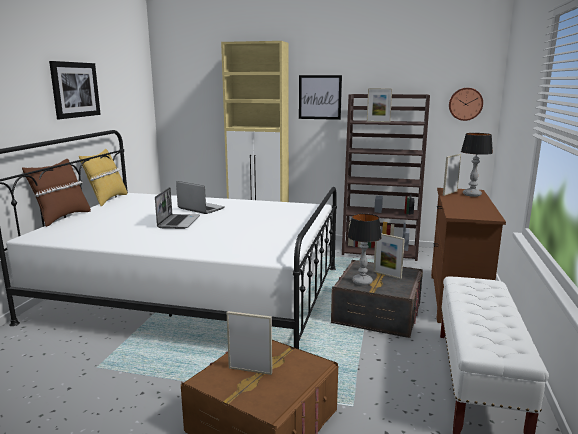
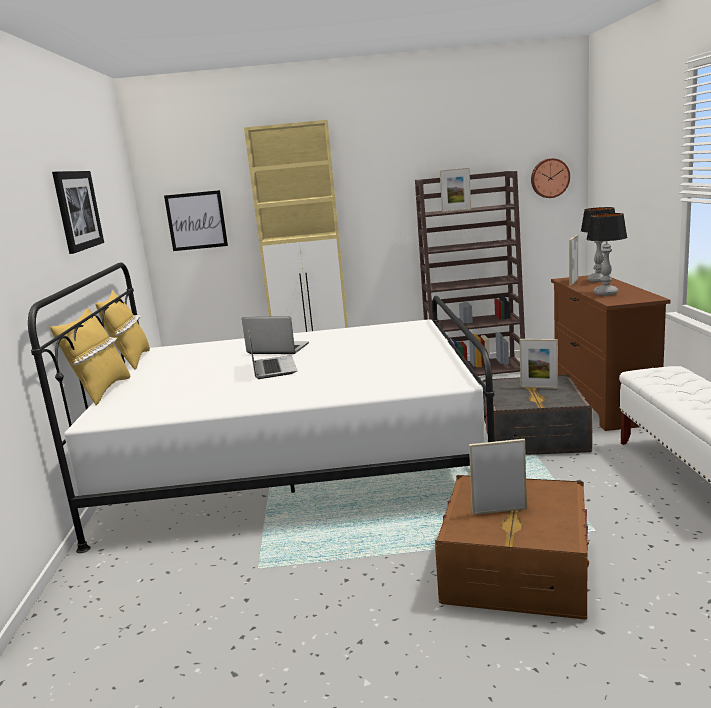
camera: 15 degrees left, 0 degrees up
brown pillow [22,159,91,227] -> yellow pillow [50,308,130,405]
picture [299,75,342,120] -> picture moved to [164,190,228,251]
table lamp [348,214,382,285] -> table lamp moved to [586,213,627,295]

